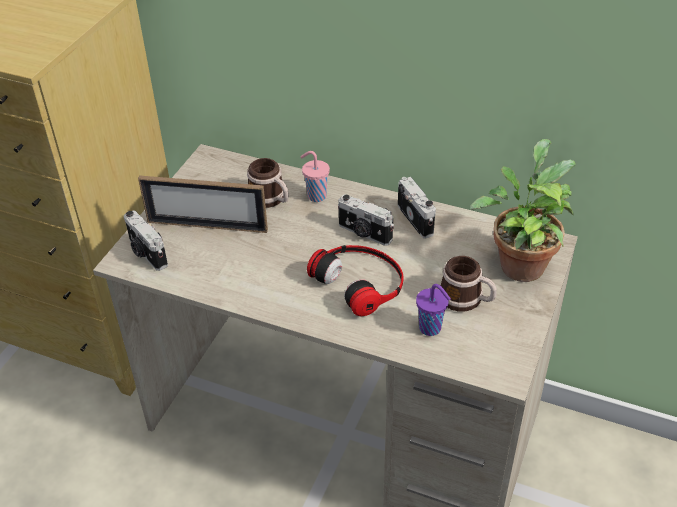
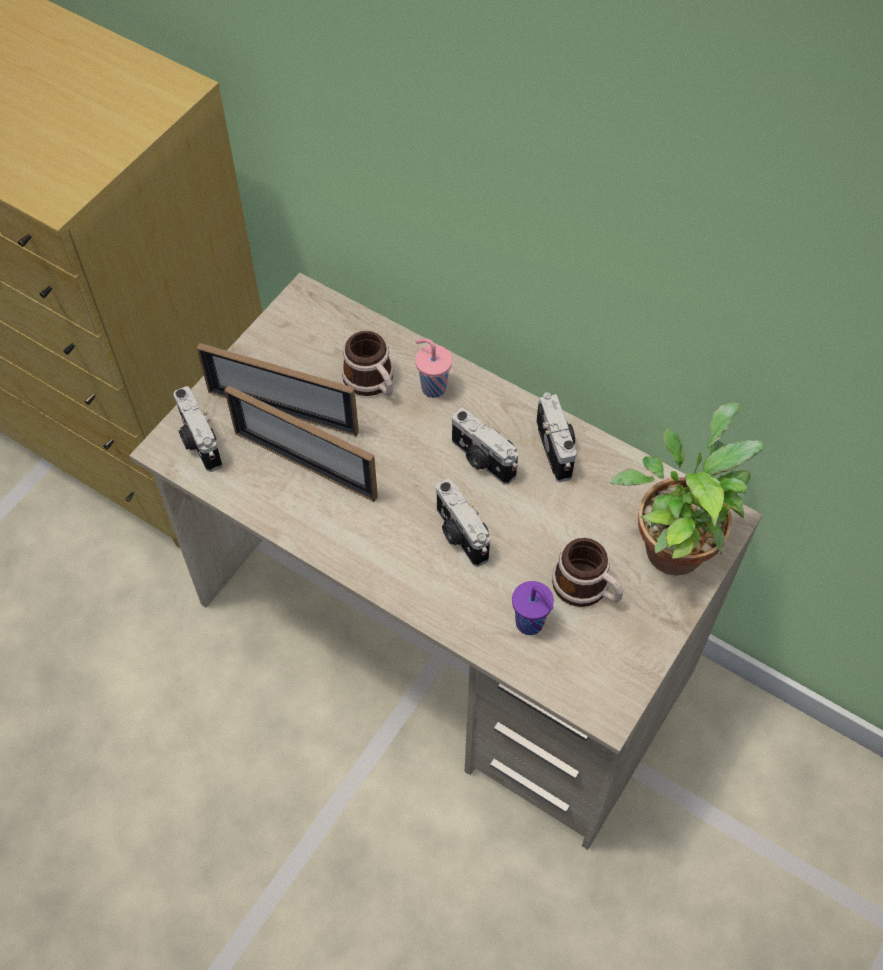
camera: 10 degrees right, 15 degrees up
headphones [307,245,403,316] -> camera [436,478,490,567]
none -> picture frame [224,385,378,502]

